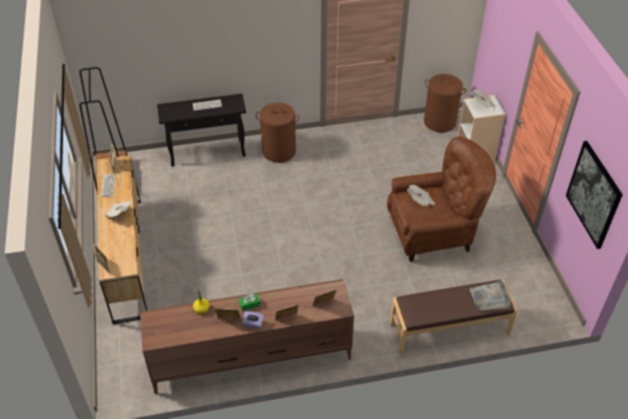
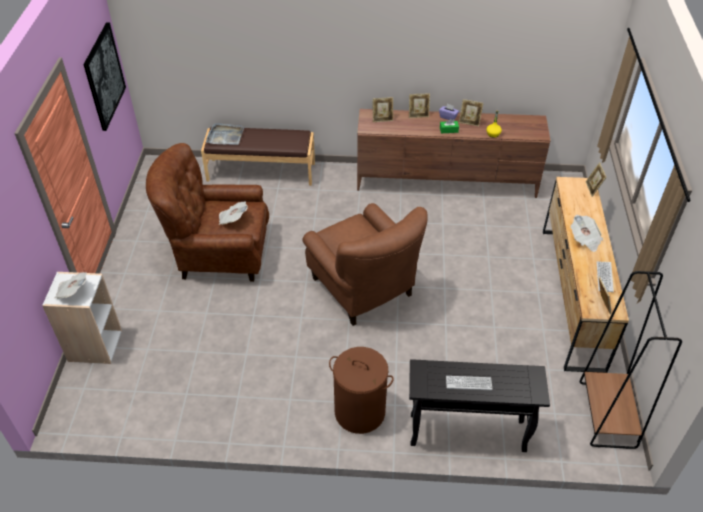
camera: 165 degrees left, 0 degrees up
brown laundry basket [424,74,466,132] -> none
none -> brown armchair [302,203,428,326]

